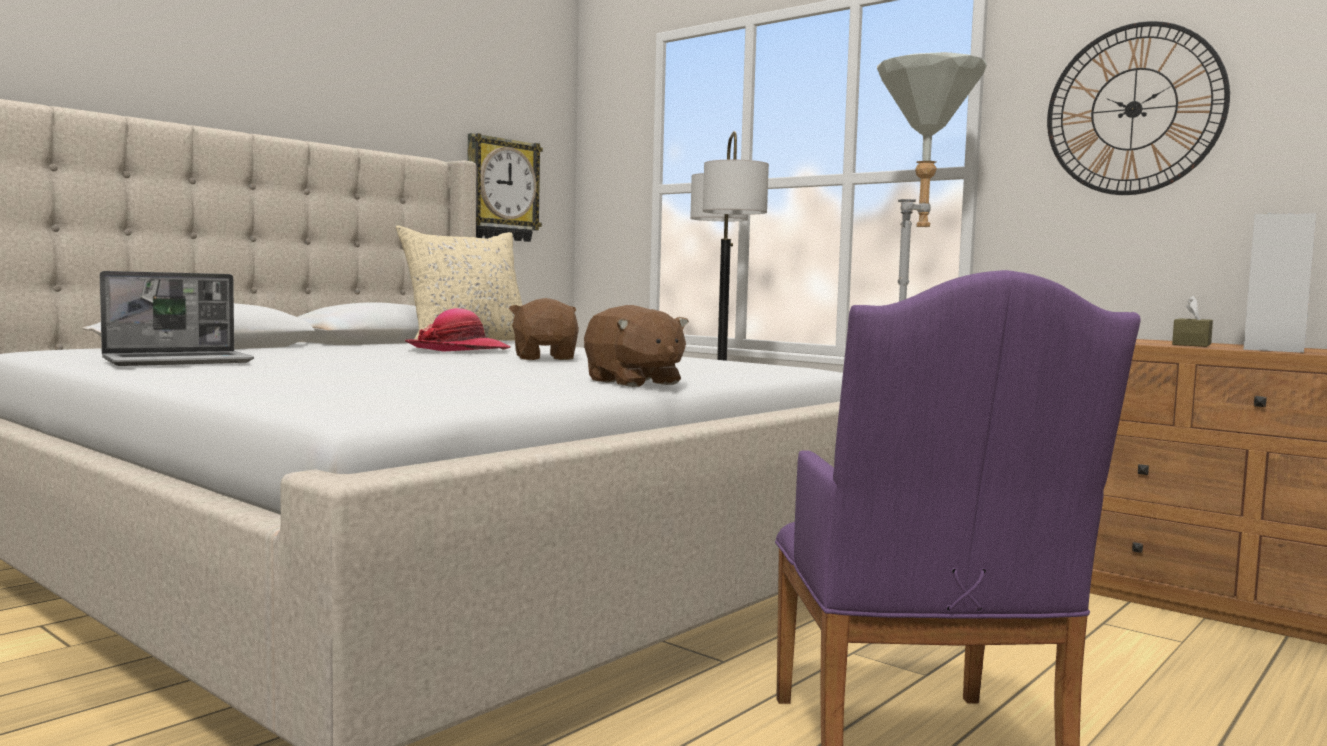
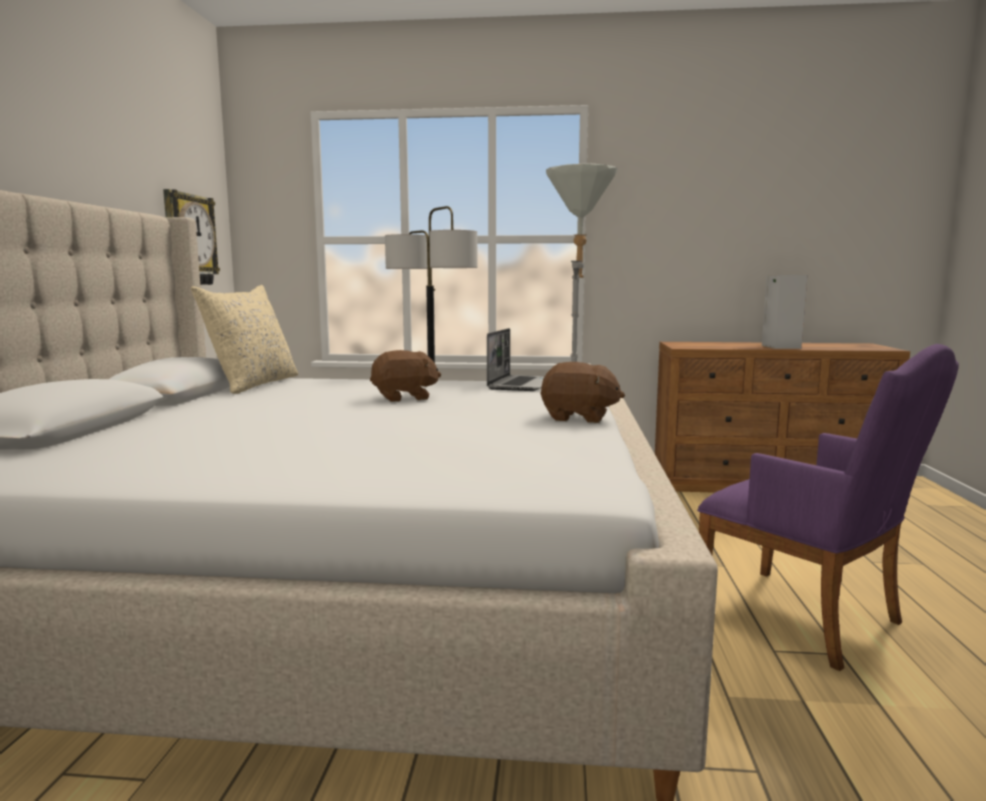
camera: 35 degrees left, 5 degrees up
laptop [100,271,254,366] -> laptop moved to [487,328,545,391]
hat [405,308,511,351] -> none
brown plush toy [509,298,579,360] -> brown plush toy turned 120 degrees clockwise [370,350,441,402]
wall clock [1047,21,1230,195] -> none
brown tissue box [1172,295,1213,347] -> none

